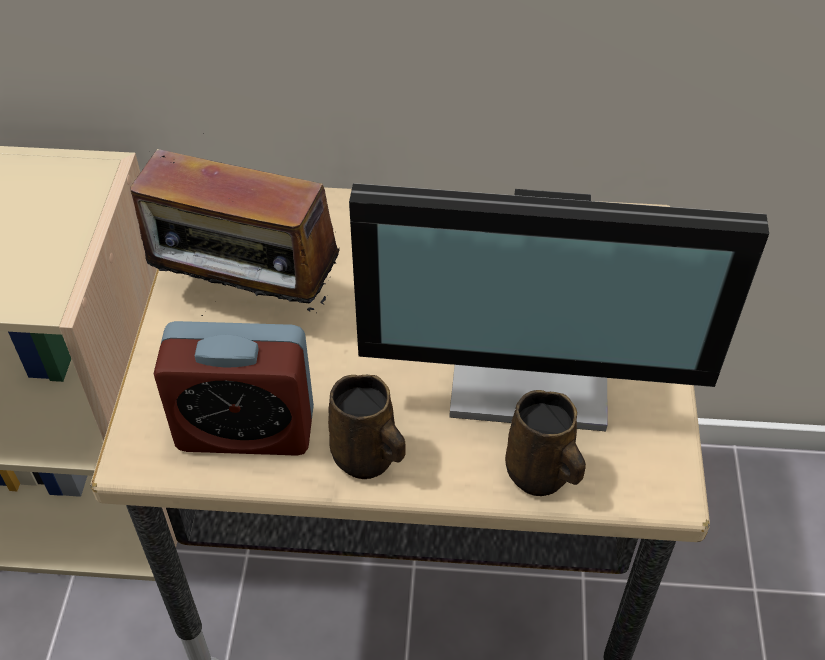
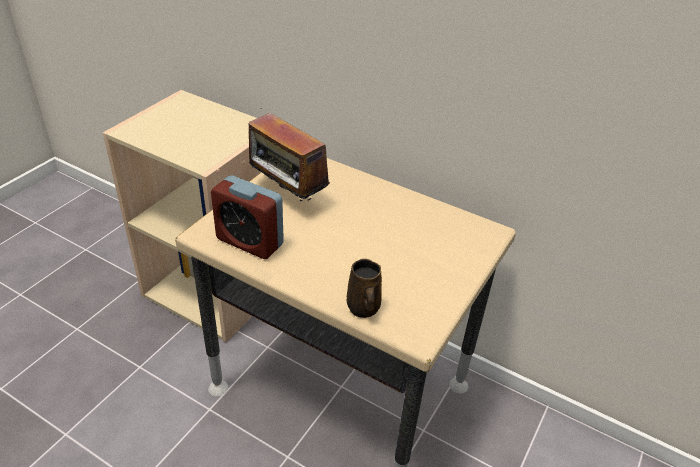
camera: 25 degrees right, 10 degrees down
brown mug [328,375,406,479] -> none
monitor [349,183,769,431] -> none

